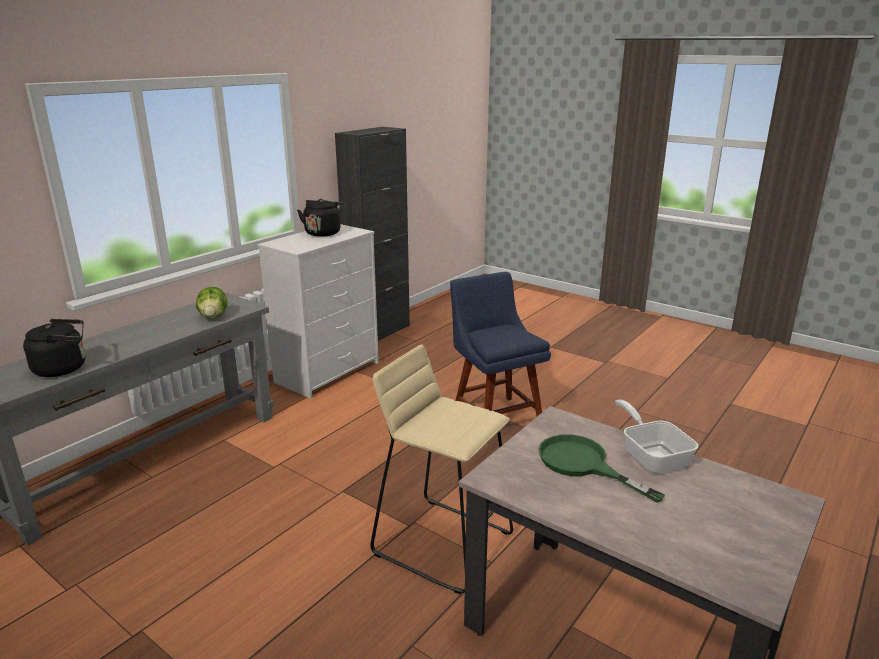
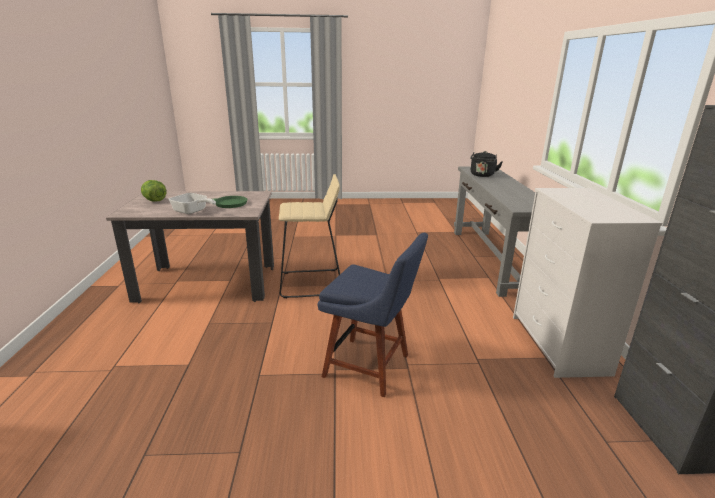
camera: 140 degrees right, 0 degrees up
lettuce [196,287,228,318] -> lettuce moved to [141,180,166,202]
black kettle [297,199,344,237] -> none

